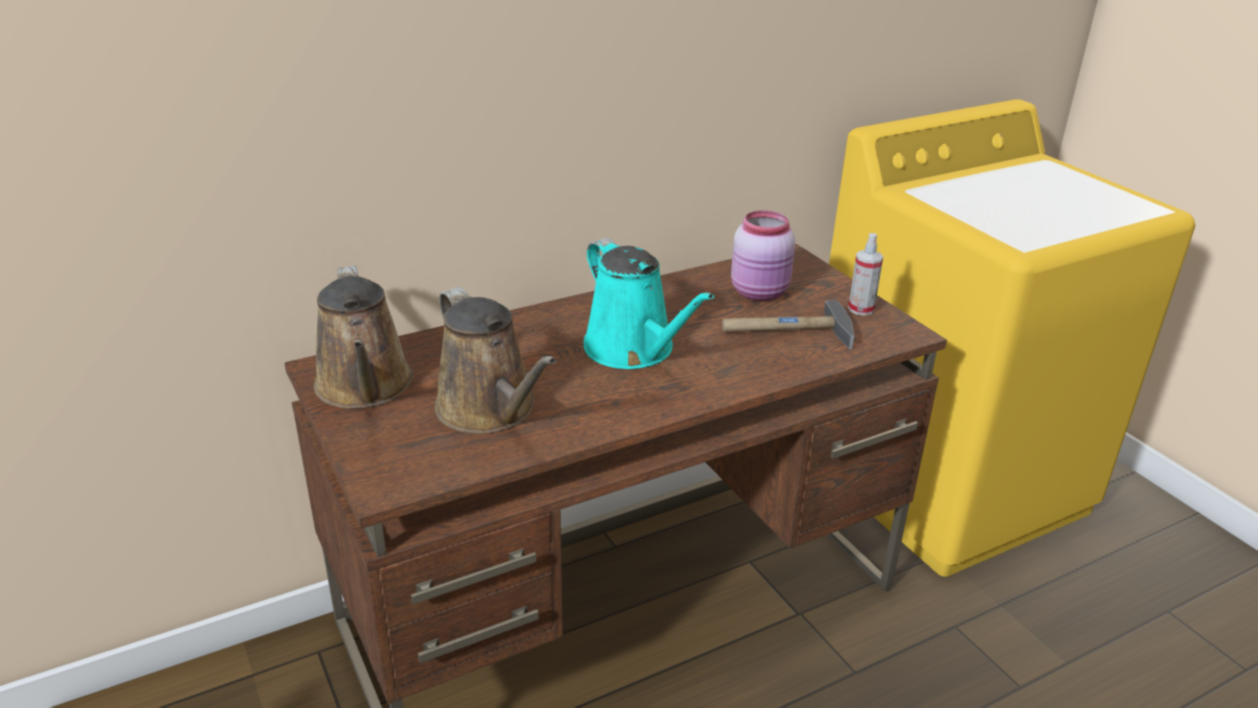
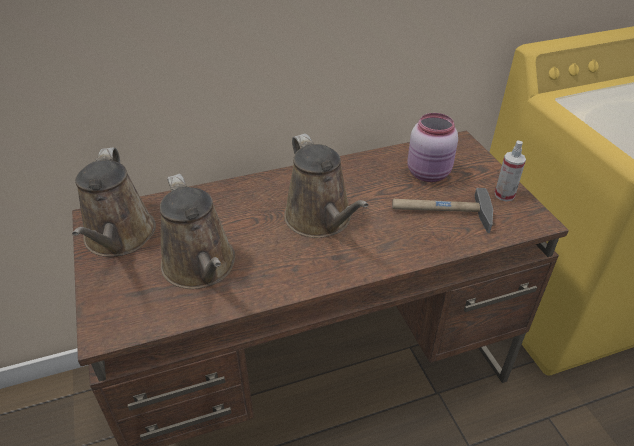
camera: 10 degrees right, 10 degrees up
turquoise watering can [584,238,714,369] -> brown watering can [284,134,369,238]

